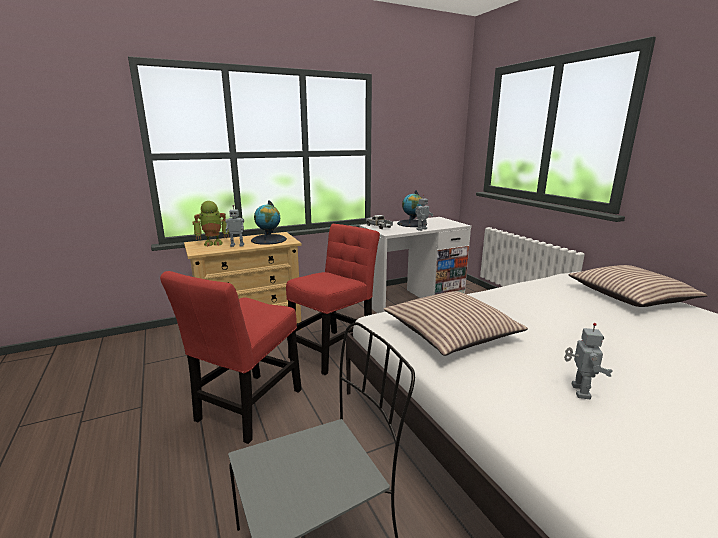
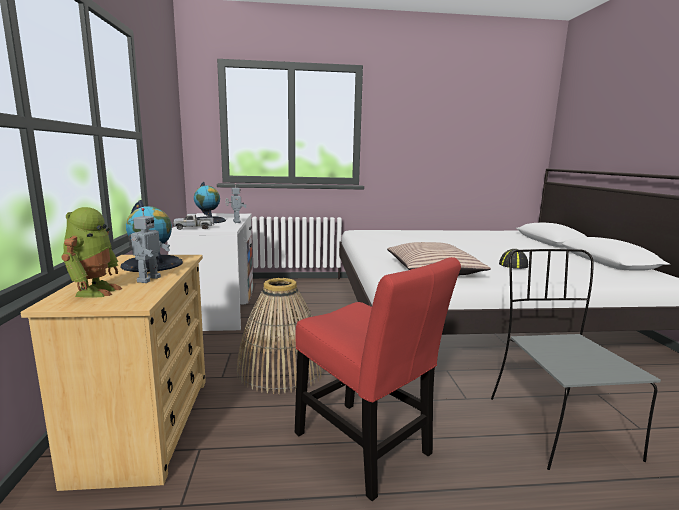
camera: 70 degrees left, 5 degrees down
red chair [286,224,380,375] -> basket [237,278,324,394]
toy robot [564,323,613,399] -> cap [499,249,528,269]
pillow [568,265,708,307] -> none

